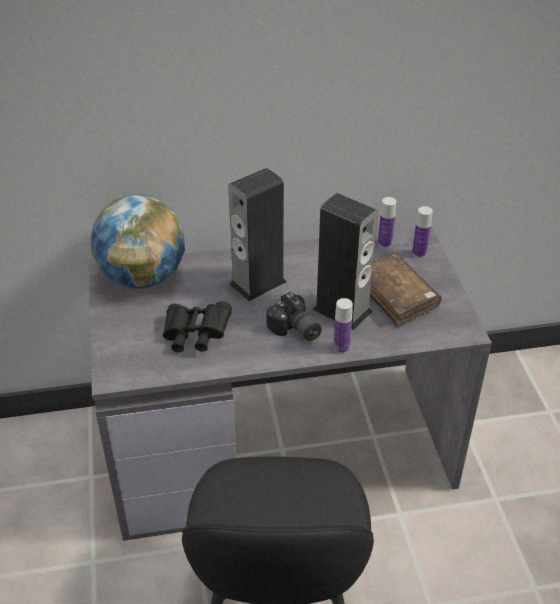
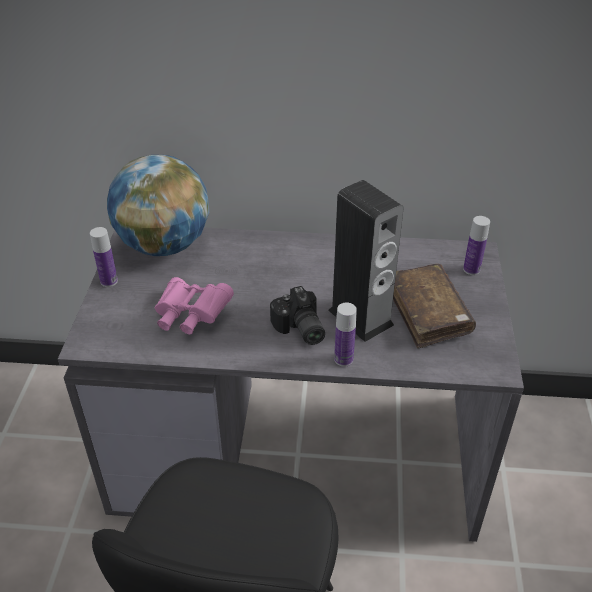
camera: 15 degrees right, 0 degrees up
black binoculars [163,301,232,352] -> pink binoculars [155,277,234,334]
speaker [228,168,287,301] -> none
bottle [378,197,396,248] -> bottle moved to [90,227,118,287]

